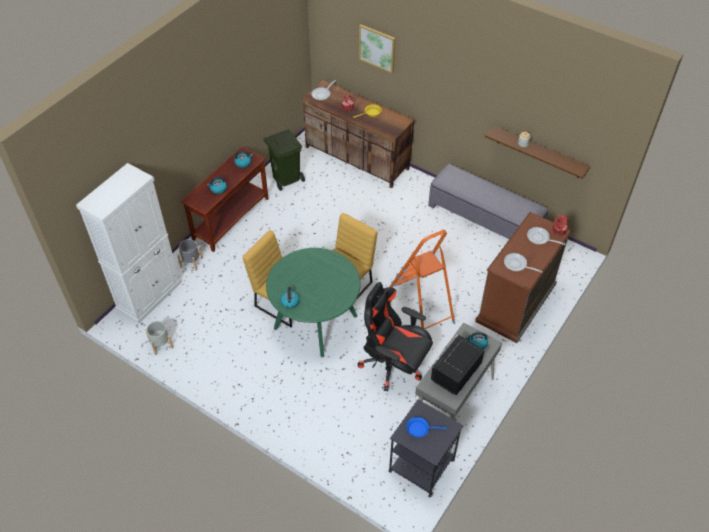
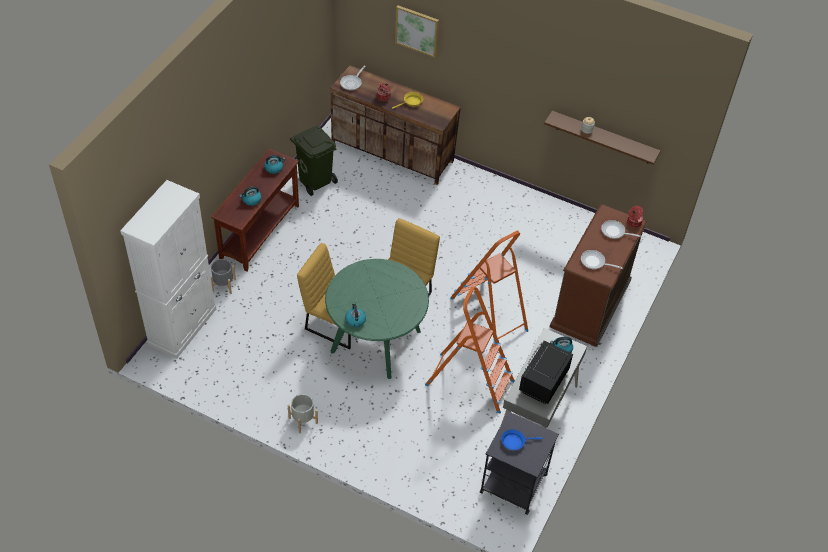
camera: 10 degrees left, 0 degrees up
grey planter [145,321,173,355] -> grey planter moved to [288,394,318,433]
black office chair [357,282,433,391] -> orange step ladder [425,287,515,413]
grey bench [428,164,548,239] -> none

